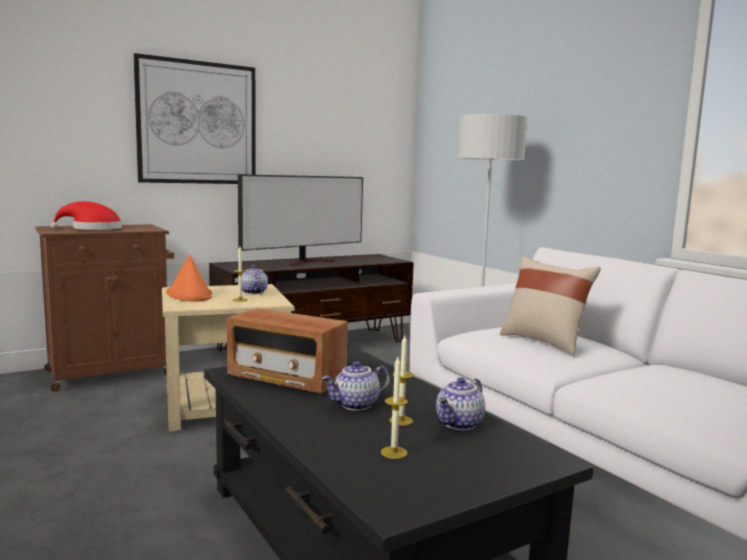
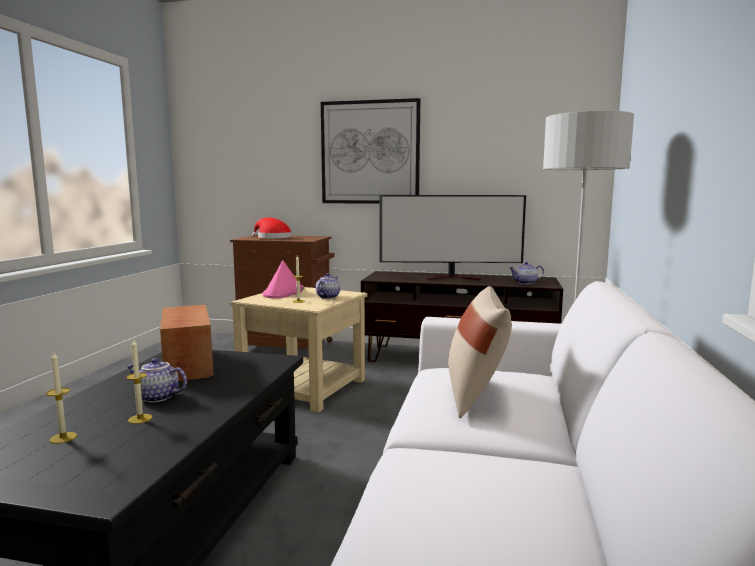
camera: 45 degrees right, 0 degrees up
orange hat [166,255,212,302] -> pink hat [263,260,304,298]
teapot [436,377,485,430] -> teapot moved to [509,262,544,284]

